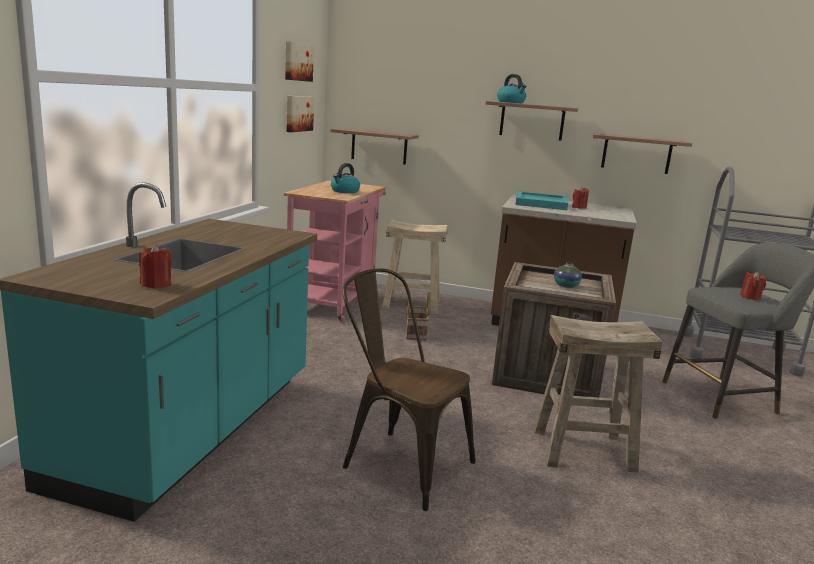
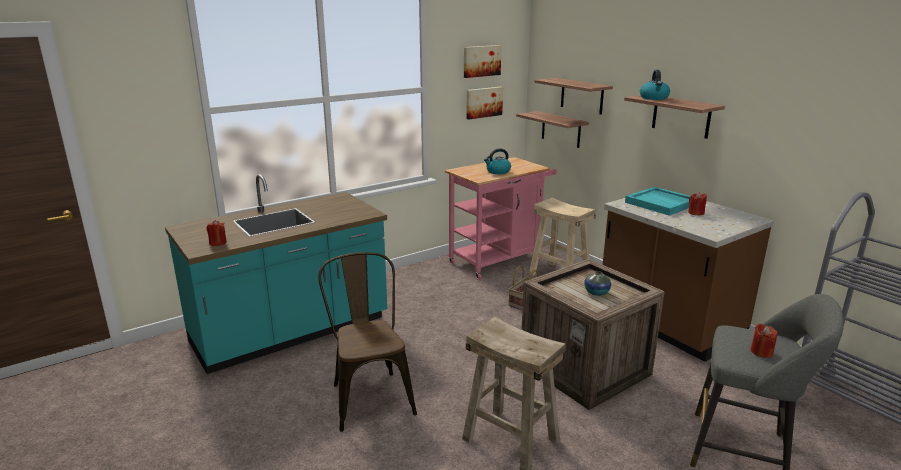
camera: 40 degrees right, 5 degrees up
shelf [593,133,692,174] -> shelf moved to [534,78,613,115]

